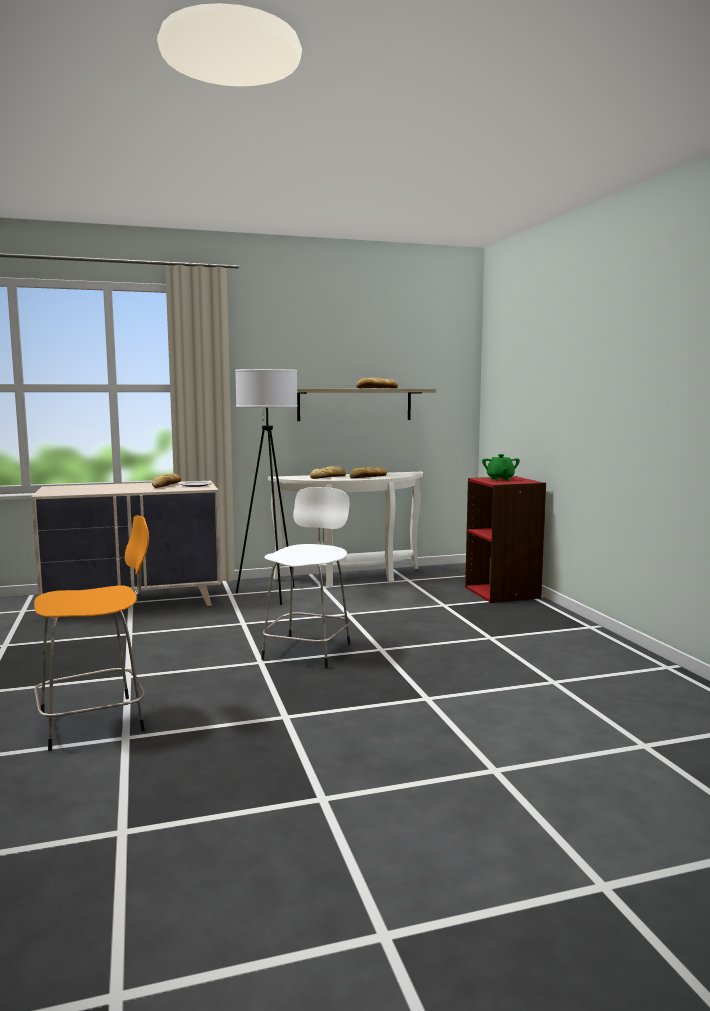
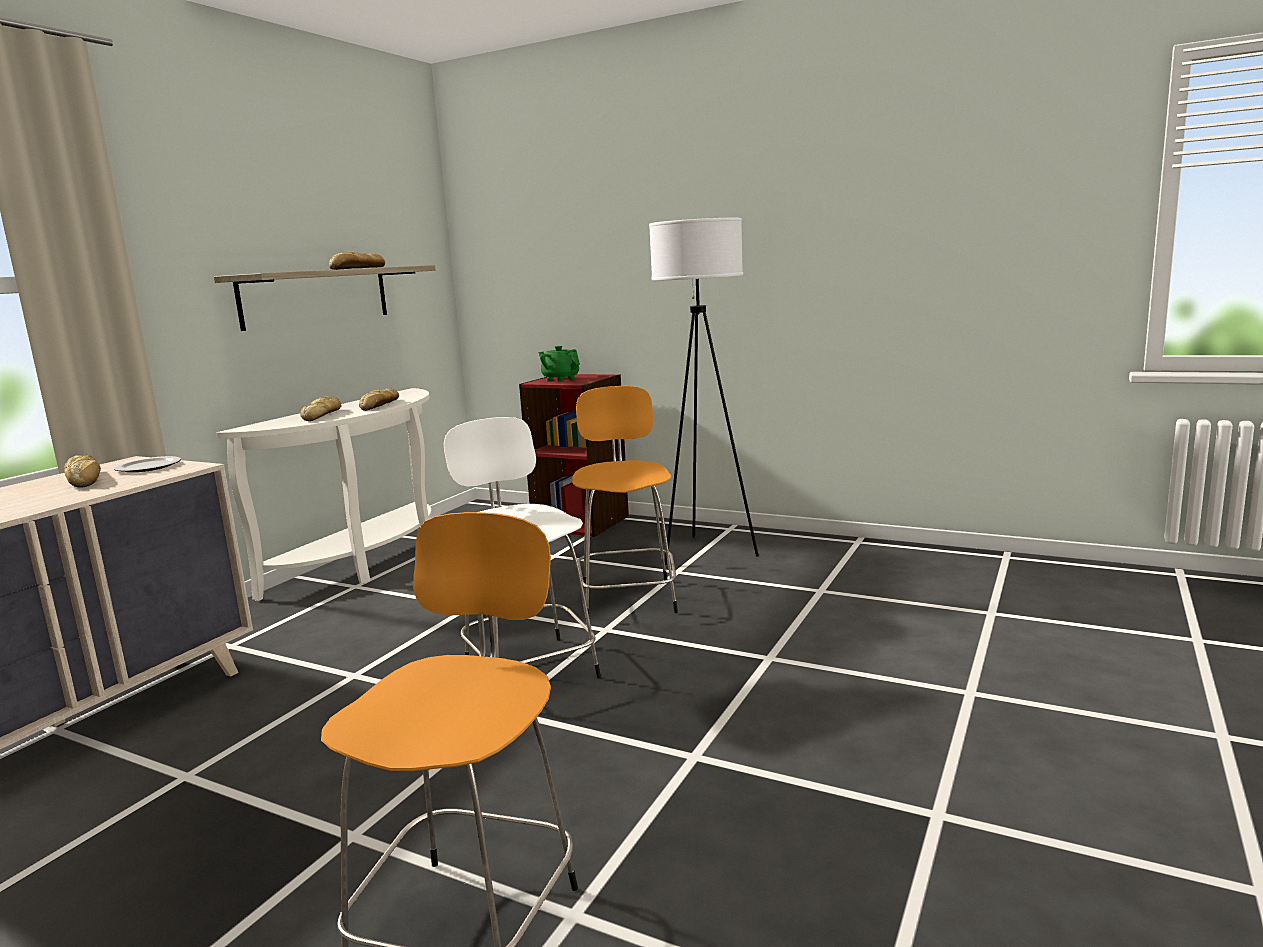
camera: 45 degrees left, 5 degrees up
white floor lamp [235,369,298,605] -> white floor lamp moved to [649,218,759,565]
none -> orange stool [572,386,678,620]

